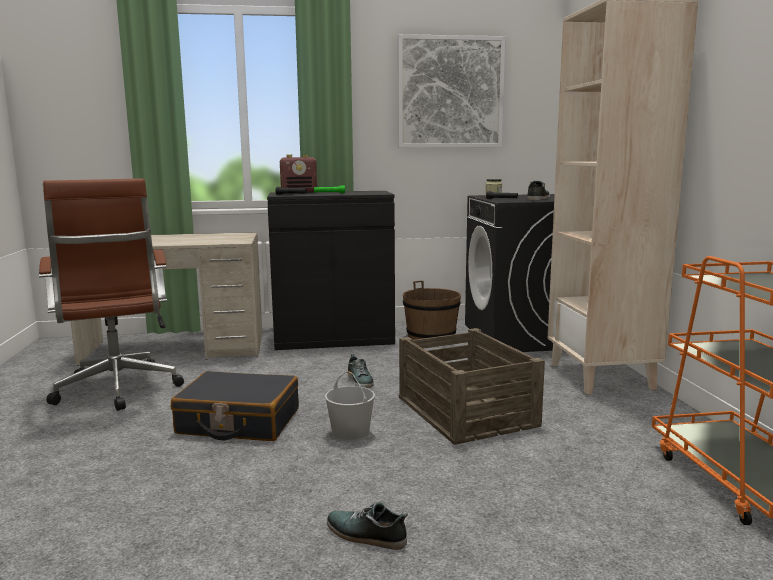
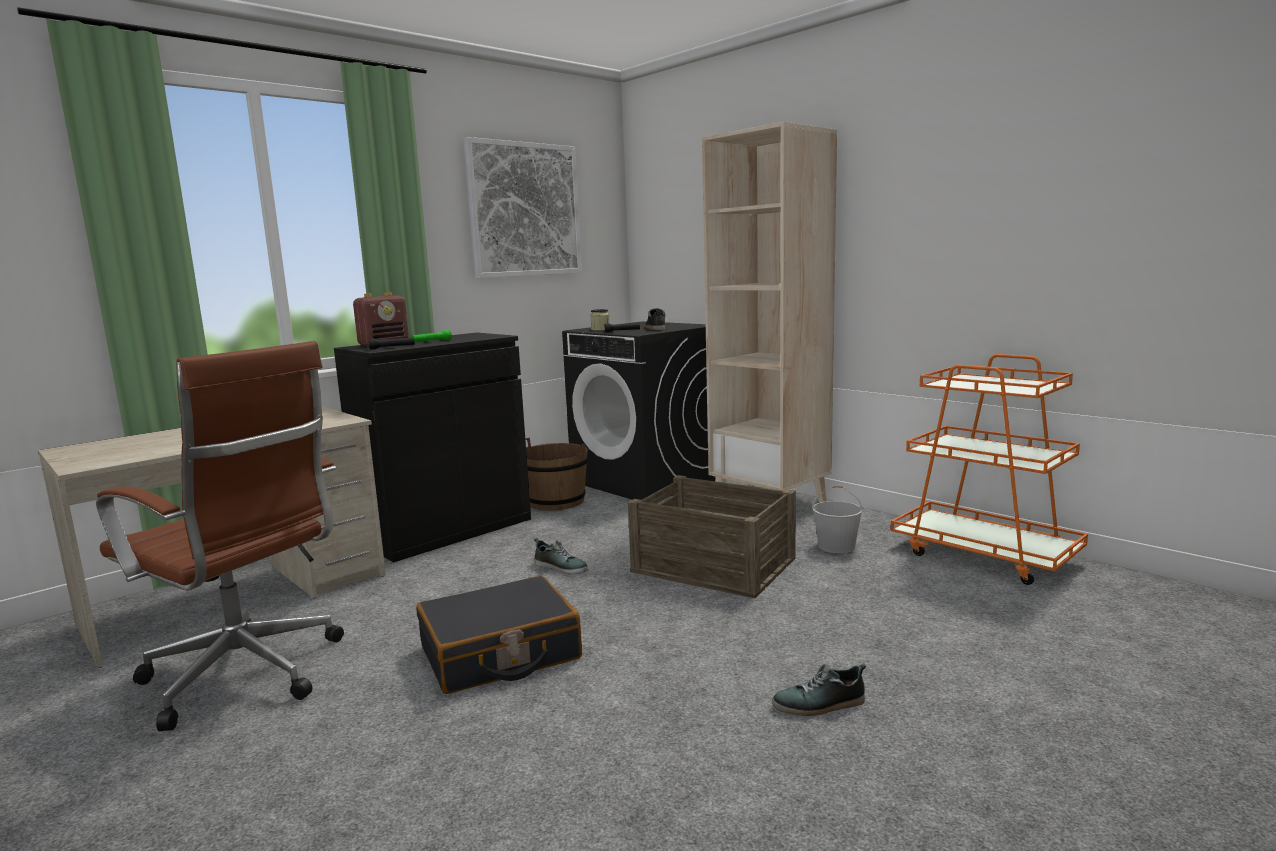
camera: 35 degrees left, 0 degrees up
white bucket [325,371,375,442] -> white bucket moved to [812,486,862,553]

